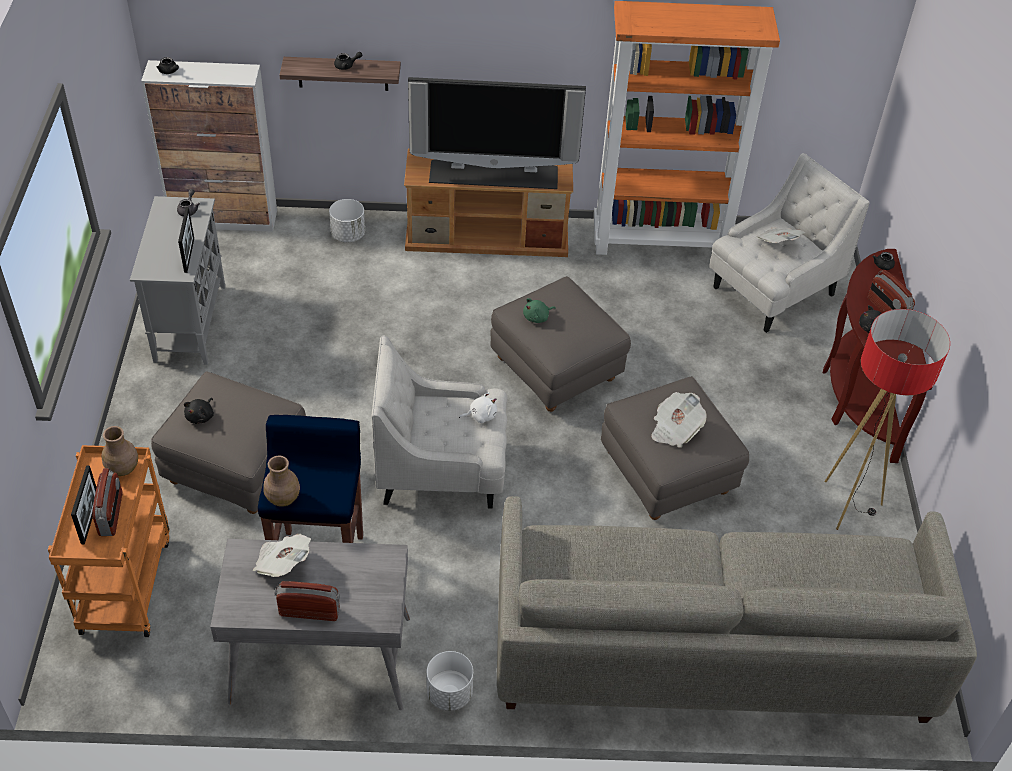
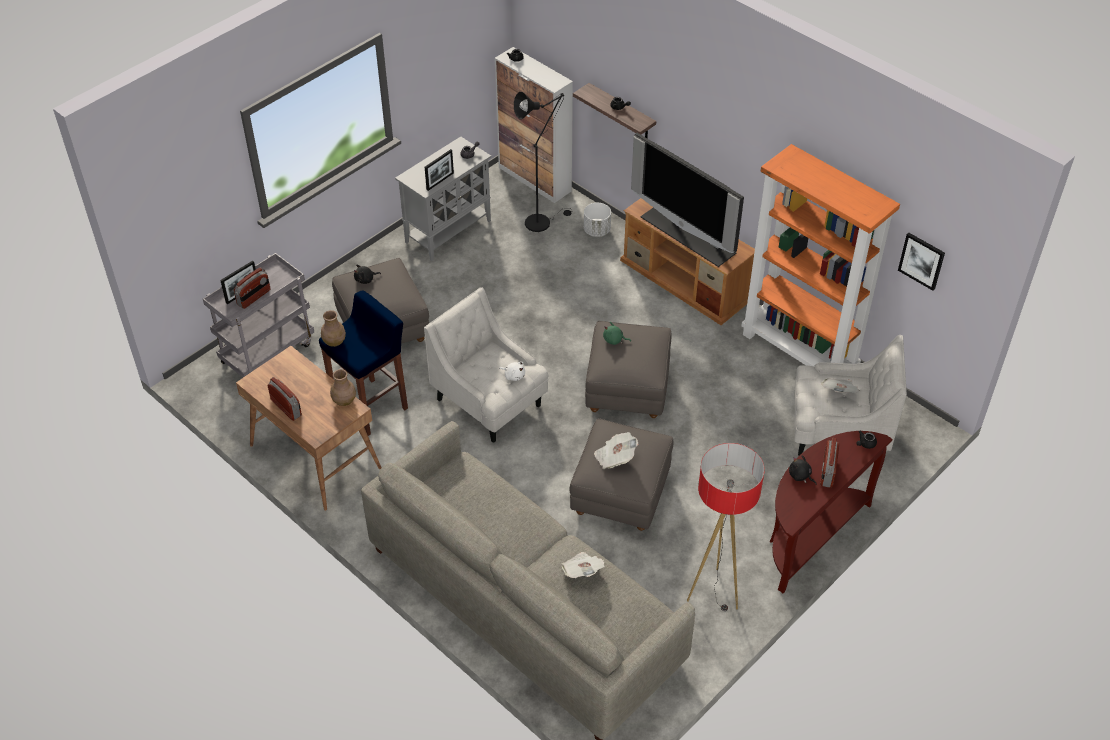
camera: 45 degrees right, 0 degrees up
orange cart [48,445,170,637] -> grey cart [203,253,314,378]
brown vase [102,426,138,476] -> brown vase moved to [330,369,356,406]
grey desk [210,539,410,710] -> brown desk [236,346,382,511]
newspaper [253,534,311,577] -> newspaper moved to [561,552,604,578]
white planter [427,651,473,711] -> none
none -> black floor lamp [514,92,572,232]
none -> picture [898,233,945,291]

